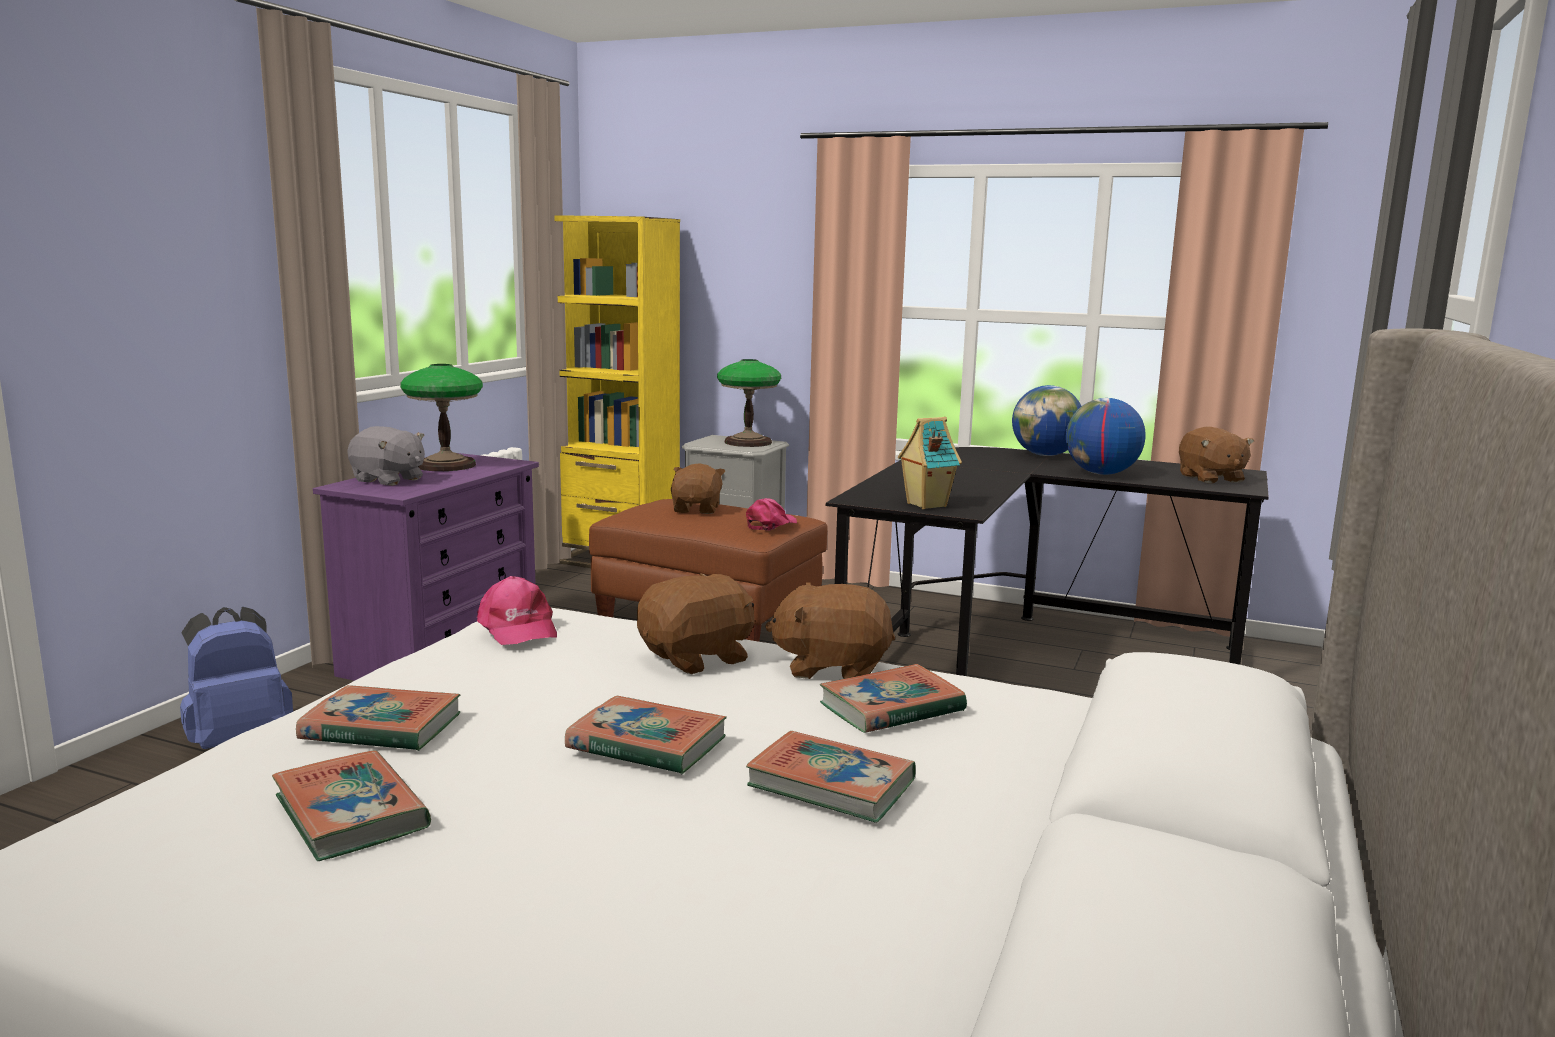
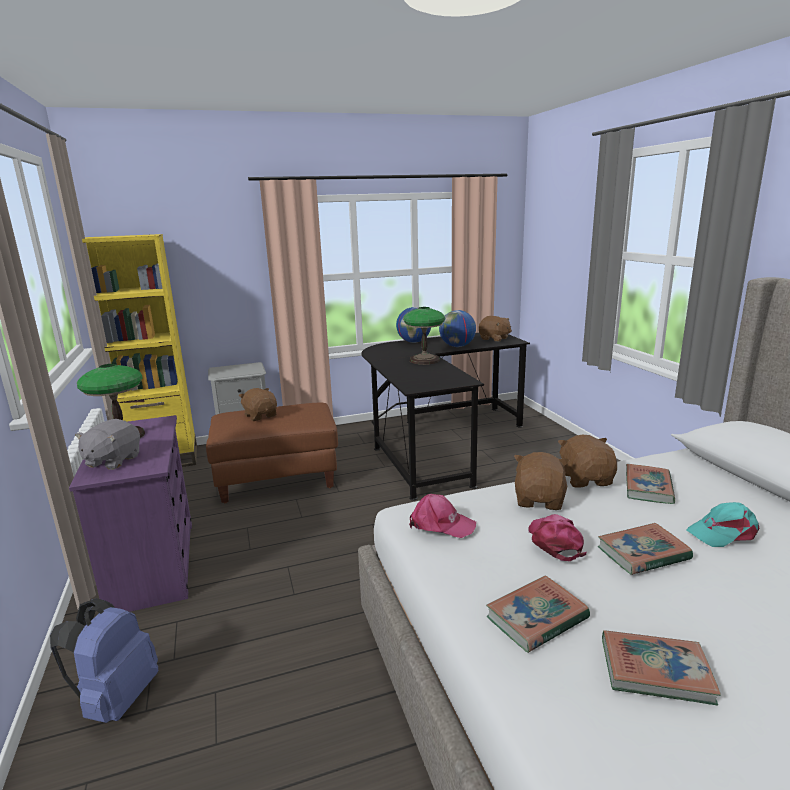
camera: 40 degrees left, 5 degrees up
grey plush toy [347,426,425,486] -> grey plush toy turned 120 degrees clockwise [75,419,140,470]
table lamp [717,359,781,447] -> table lamp moved to [403,307,445,365]
pink cap [746,498,797,531] -> pink cap moved to [529,514,587,561]
book [746,731,916,823] -> turquoise cap [686,502,759,547]
brown plush toy [765,582,895,679] -> brown plush toy turned 120 degrees clockwise [558,435,617,488]
toy house [898,417,962,509] -> none

